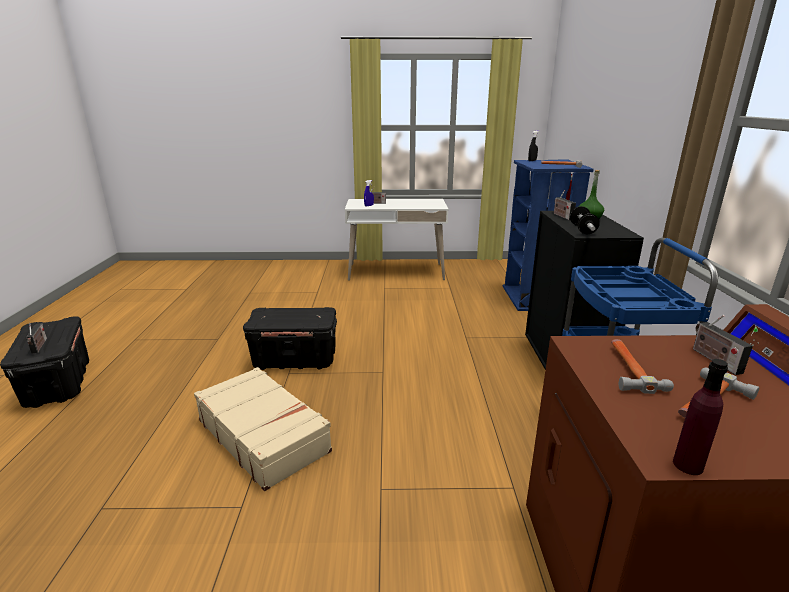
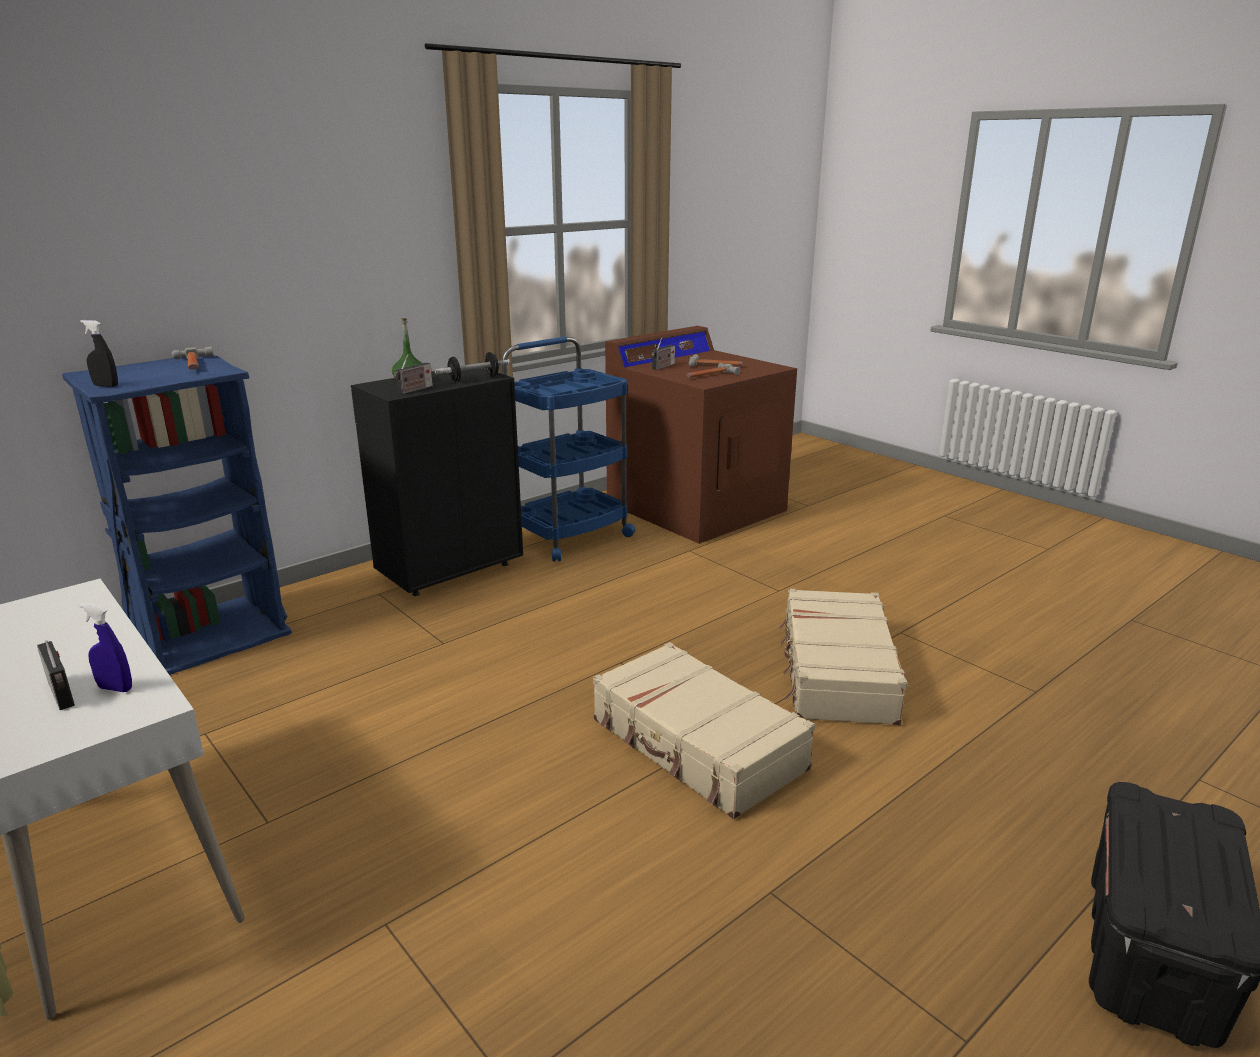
camera: 130 degrees left, 0 degrees up
radio [26,323,47,353] -> none
black storage box [243,307,337,370] -> beige suitcase [593,642,815,819]
purple bottle [673,359,728,475] -> none

